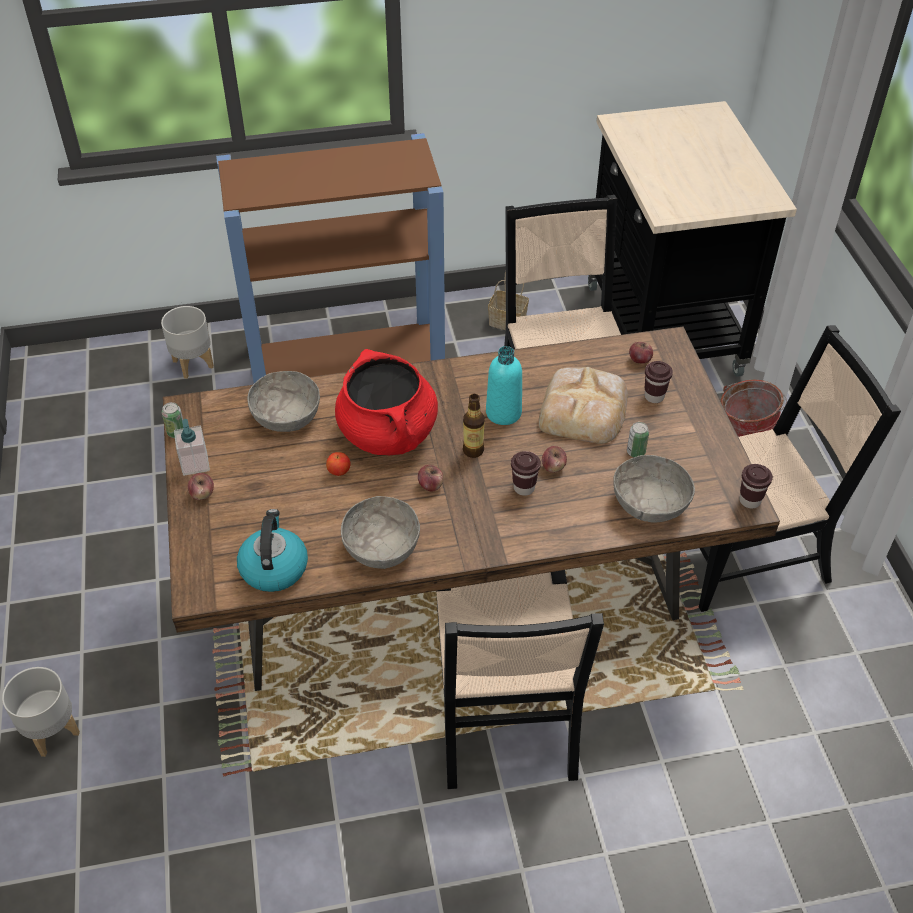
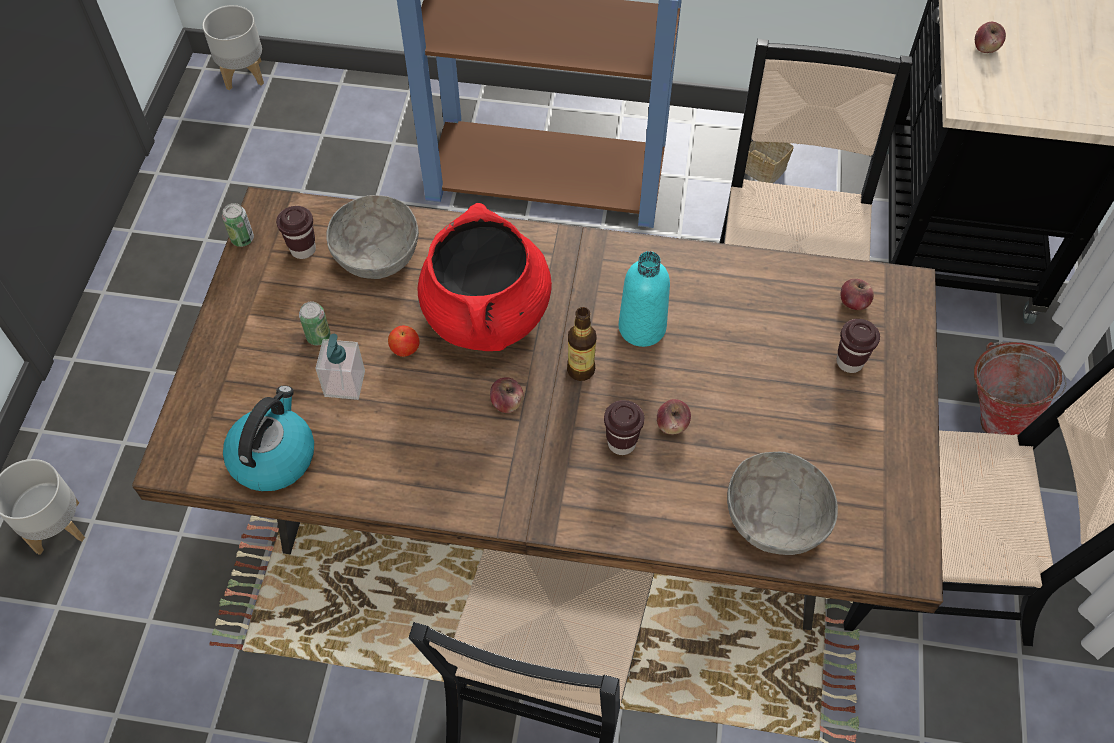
camera: 20 degrees right, 10 degrees up
grey planter [161,306,214,379] -> grey planter moved to [202,5,264,91]
soap dispenser [174,419,210,476] -> soap dispenser moved to [315,334,365,400]
apple [188,473,214,500] -> apple moved to [975,22,1006,53]
grey bowl [341,496,420,569] -> none
bread [538,367,628,444] -> none
can [627,422,649,457] -> can moved to [299,302,331,345]
brown cup [739,464,773,509] -> brown cup moved to [276,206,316,259]

